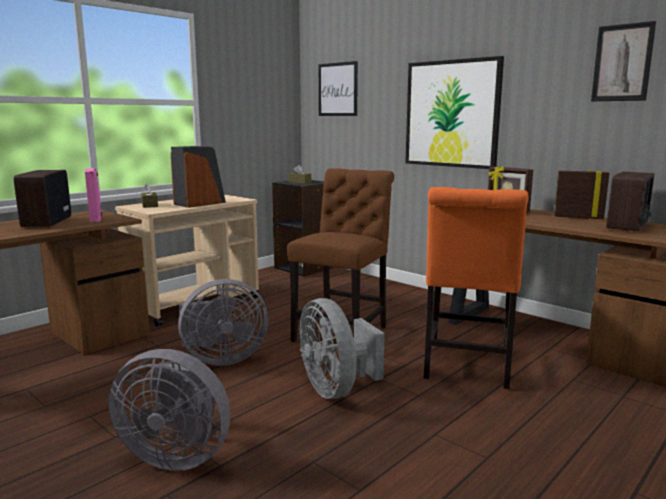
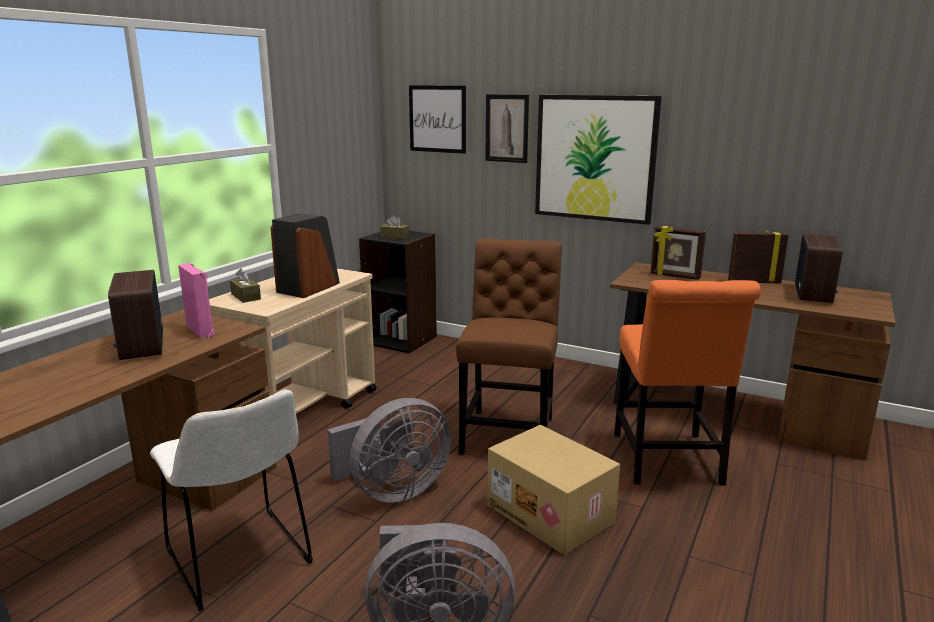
camera: 15 degrees left, 5 degrees up
grey fan [299,298,385,399] -> cardboard box [487,425,620,555]
picture [591,21,656,101] -> picture moved to [485,94,529,163]
none -> white chair [150,390,313,611]

